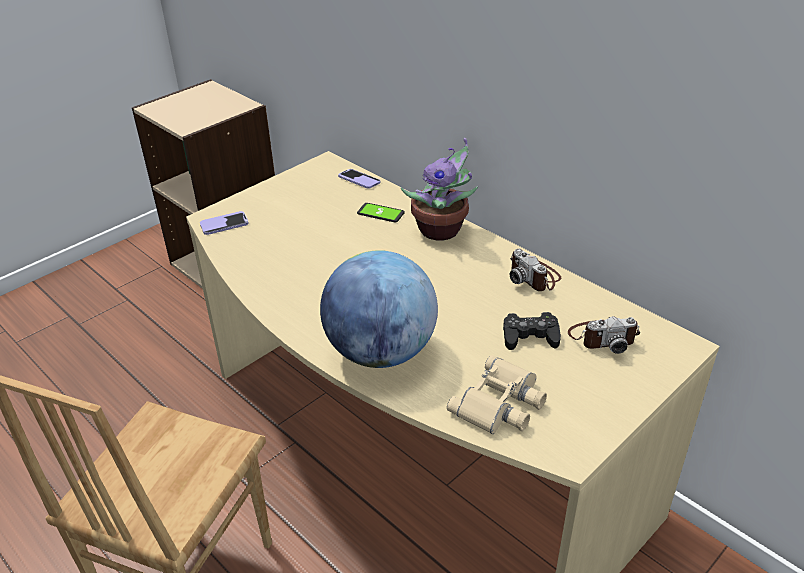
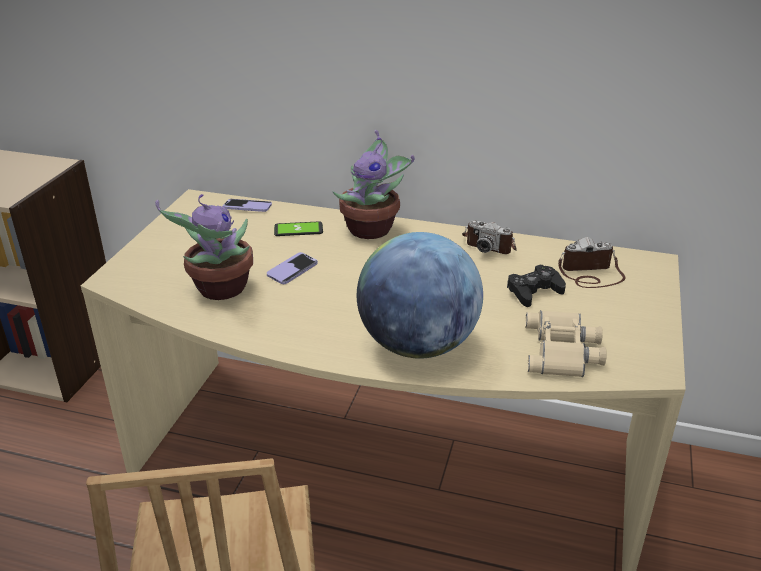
camera: 30 degrees left, 5 degrees down
phone [200,211,248,235] -> phone moved to [267,252,318,284]
camera [568,316,640,354] -> camera turned 150 degrees counterclockwise [558,237,626,288]
none -> potted plant [155,194,253,300]

